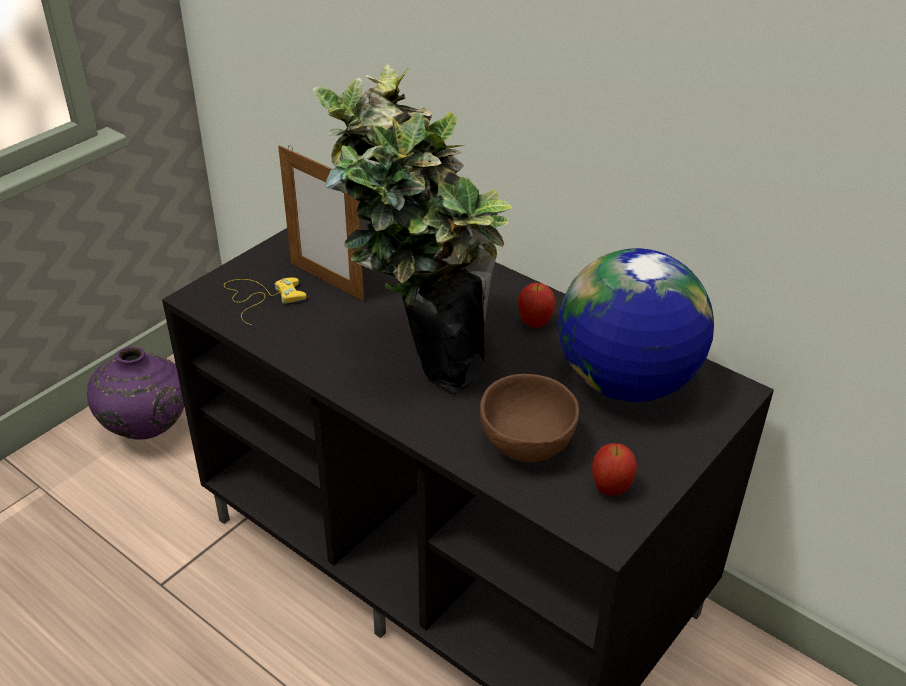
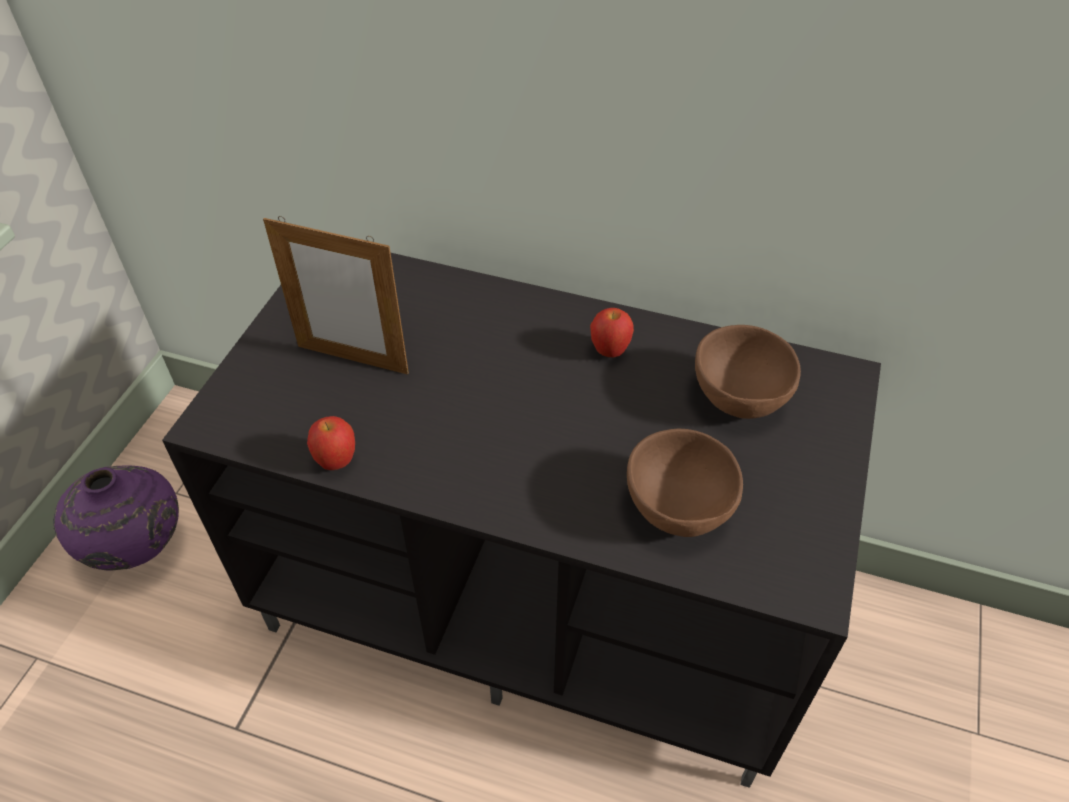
camera: 20 degrees left, 10 degrees up
yellow game controller [224,278,306,325] -> none
potted plant [313,63,512,394] -> none
globe [558,248,714,402] -> brown bowl [695,325,801,419]
apple [592,443,637,496] -> apple moved to [307,416,355,470]

